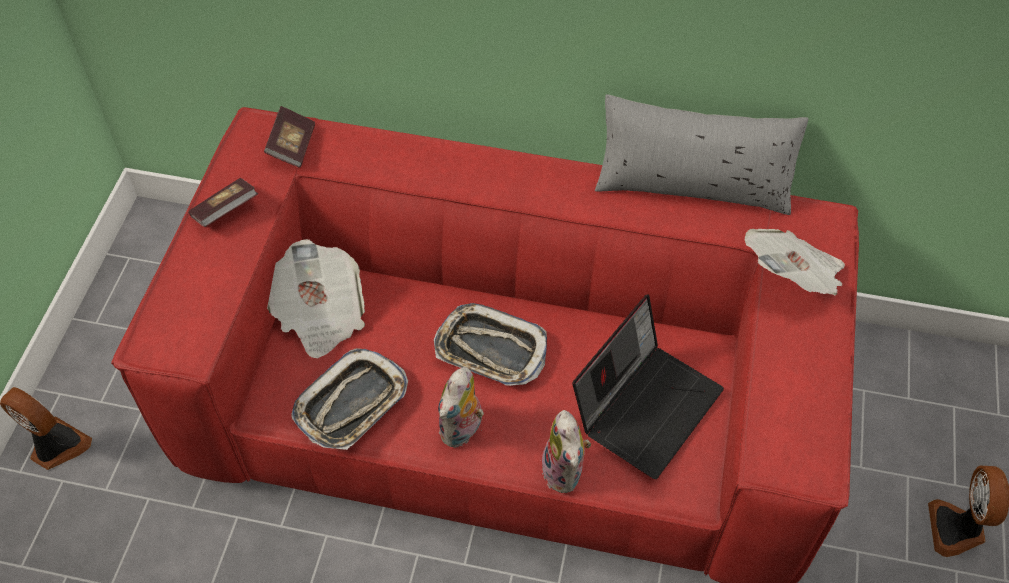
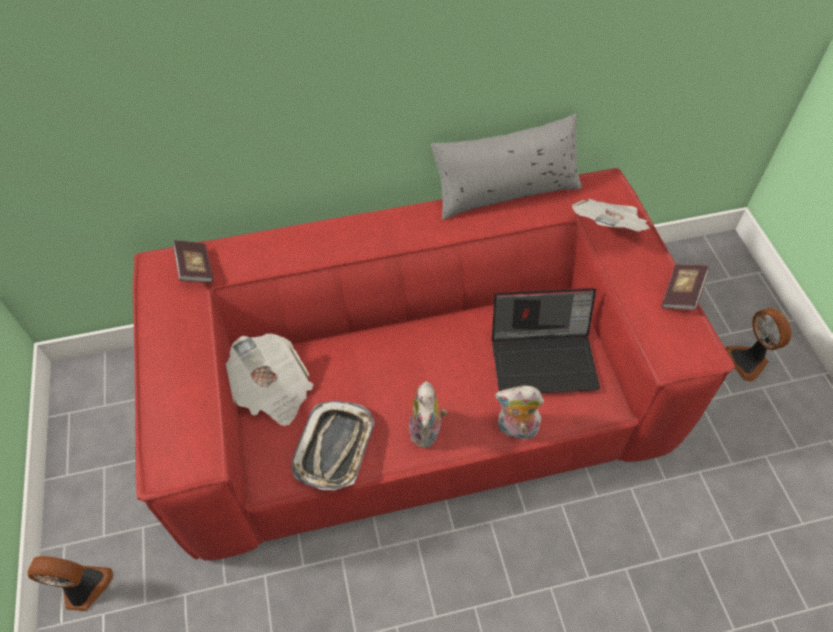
camera: 25 degrees left, 0 degrees up
book [188,178,258,227] -> book moved to [662,264,709,310]
tray [434,303,547,386] -> none
plush toy [542,410,591,493] -> plush toy turned 135 degrees clockwise [495,385,544,440]
laptop [572,294,724,479] -> laptop turned 75 degrees clockwise [492,288,600,393]

